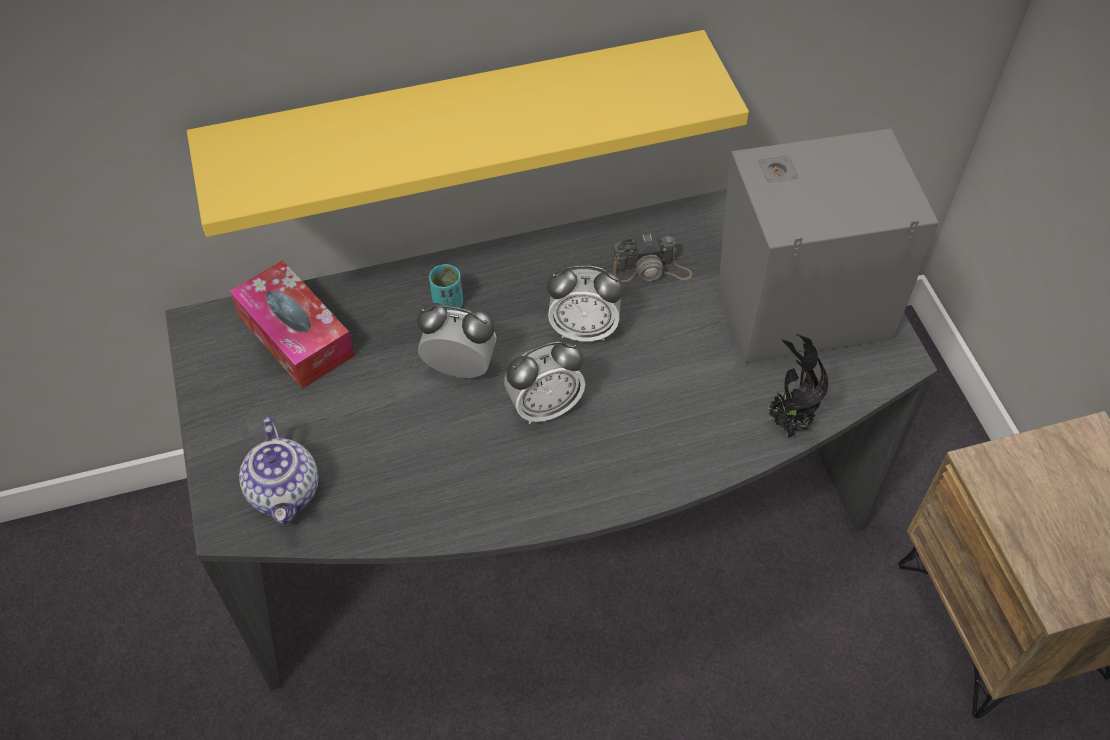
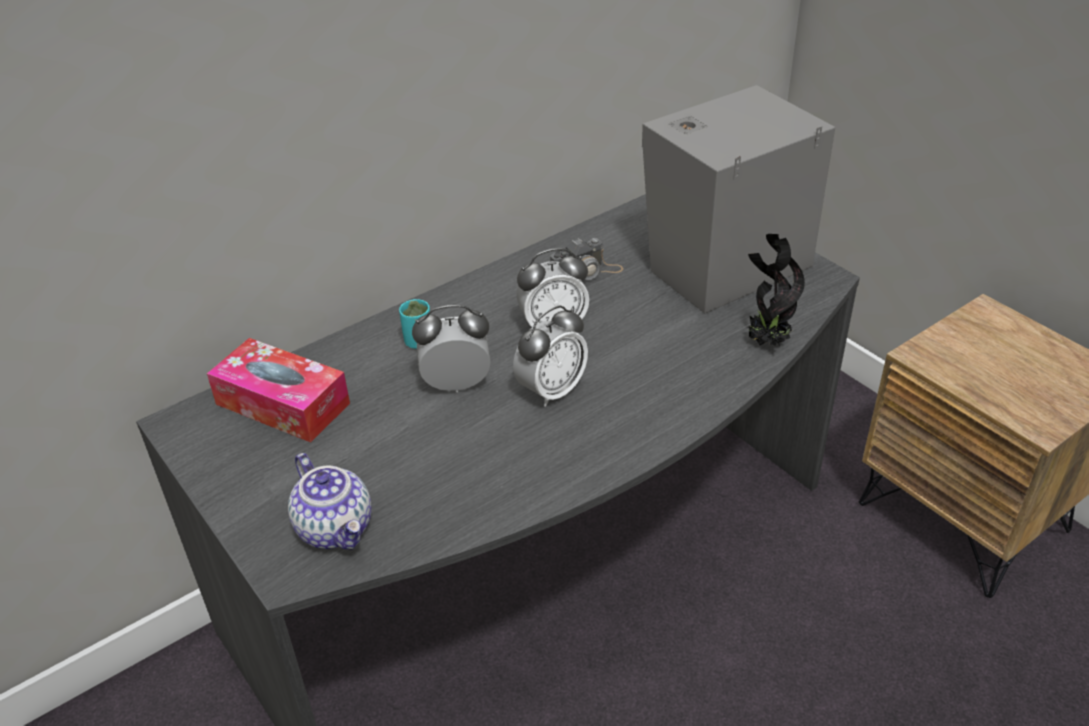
camera: 20 degrees left, 15 degrees down
yellow shelf [187,30,749,237] -> none

